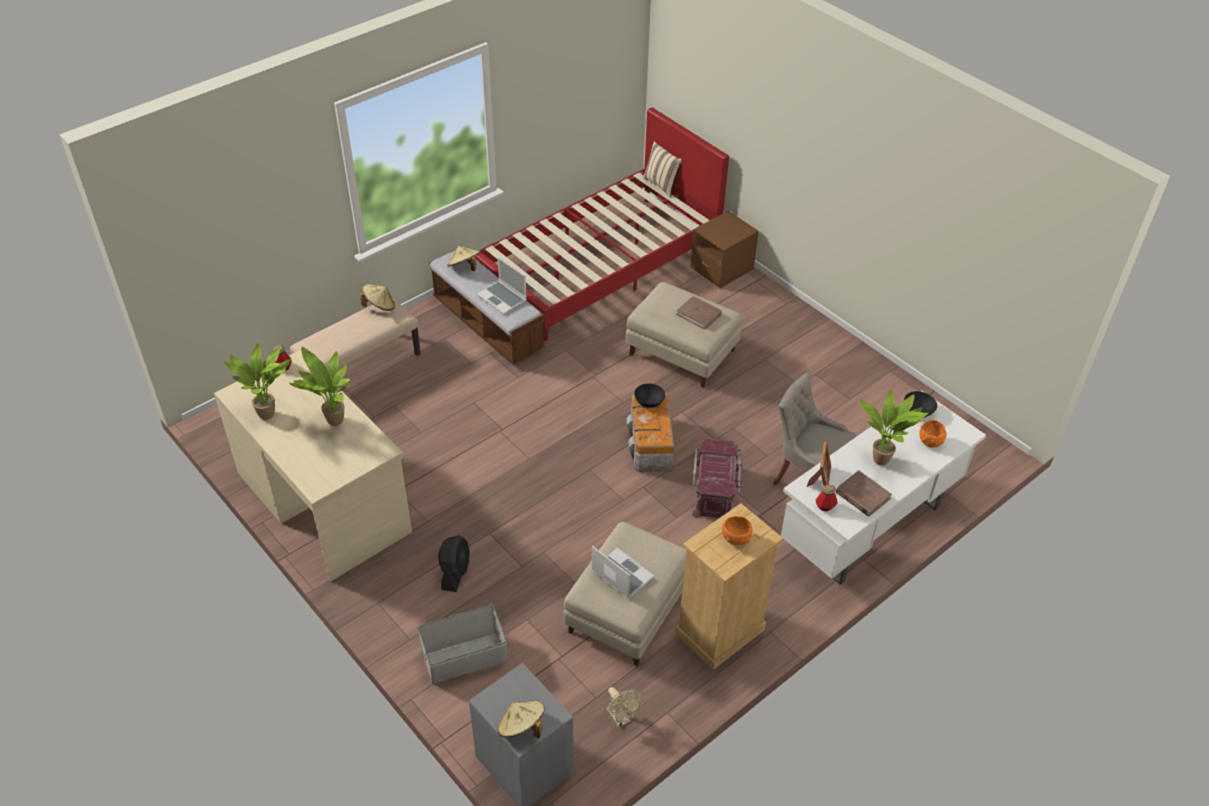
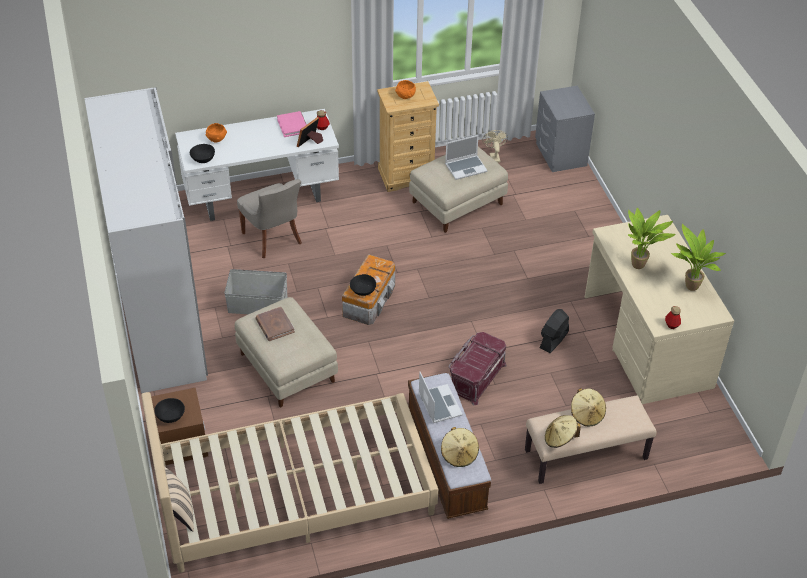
camera: 155 degrees left, 0 degrees up
grey storage box [418,604,507,684] -> grey storage box moved to [224,269,288,314]
black fan [438,535,470,592] -> black fan moved to [539,309,569,353]
red bed [475,108,729,341] -> beige bed [141,392,438,573]
beige hat [498,701,545,739] -> beige hat moved to [571,388,606,426]
laptop [591,546,654,599] -> laptop turned 90 degrees counterclockwise [445,135,488,180]
red storage box [692,438,743,518] -> red storage box moved to [449,332,507,405]
brown book [836,470,892,517] -> pink book [277,111,307,137]
potted plant [860,390,928,466] -> none
none -> white wardrobe [84,87,208,393]
none -> black bowl [154,398,185,423]

